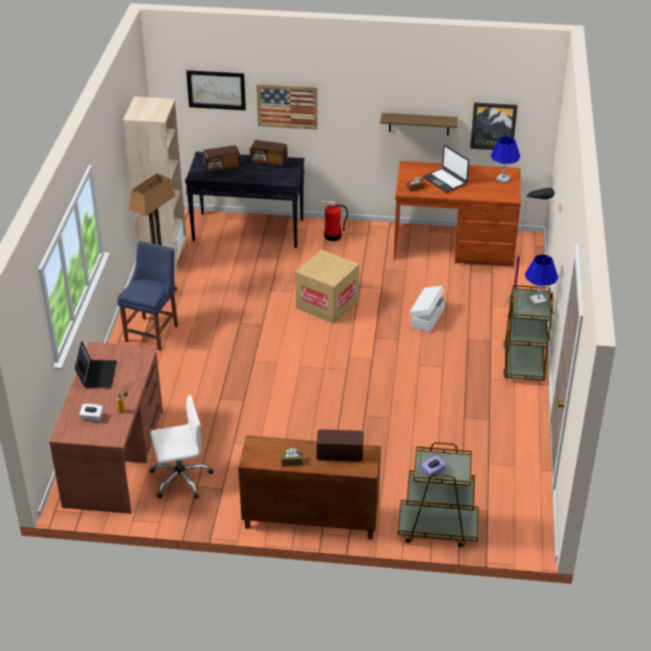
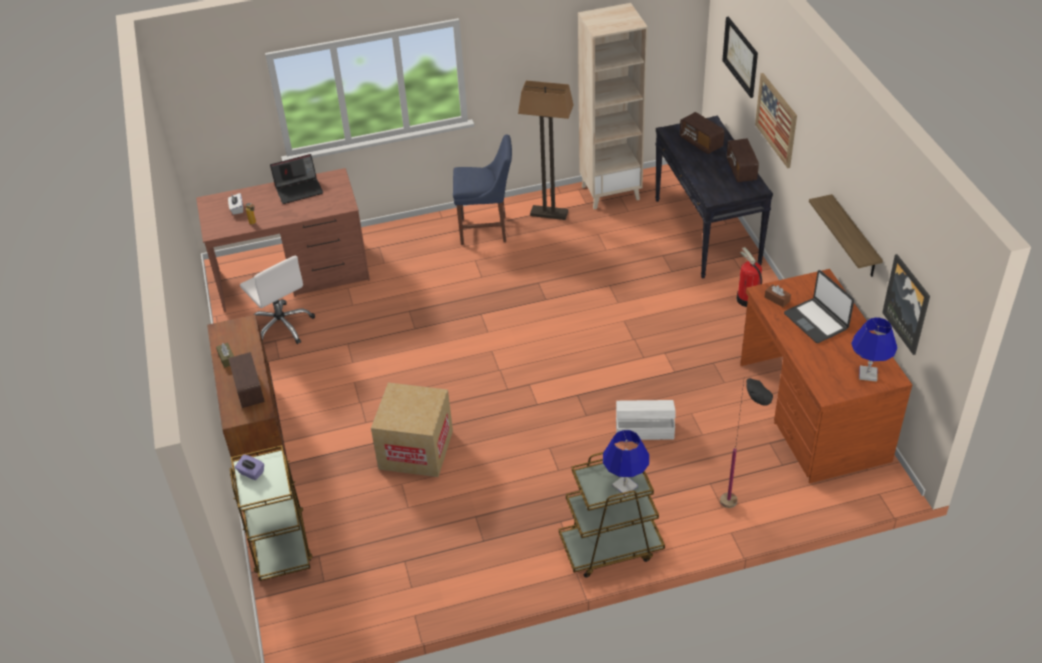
camera: 70 degrees right, 5 degrees up
cardboard box [295,250,359,324] -> cardboard box moved to [371,383,453,477]
laptop [423,145,469,193] -> laptop turned 60 degrees counterclockwise [784,270,854,343]

